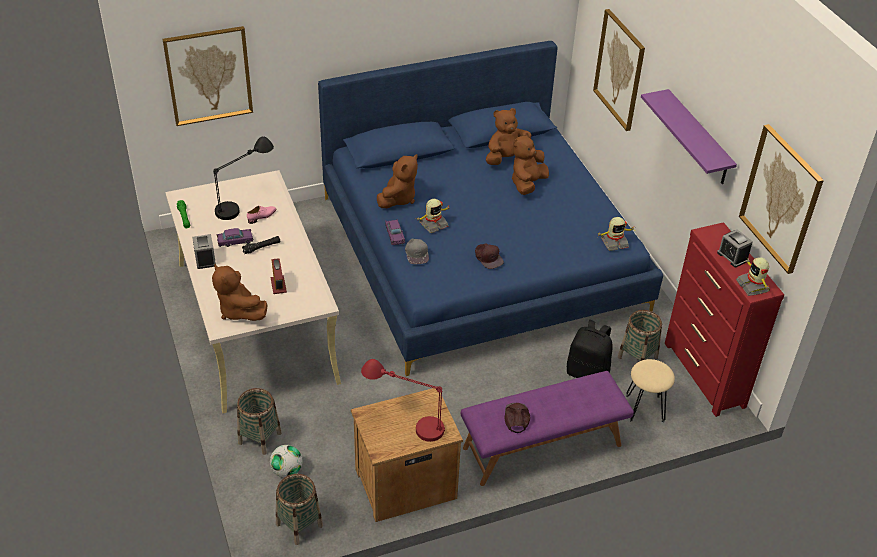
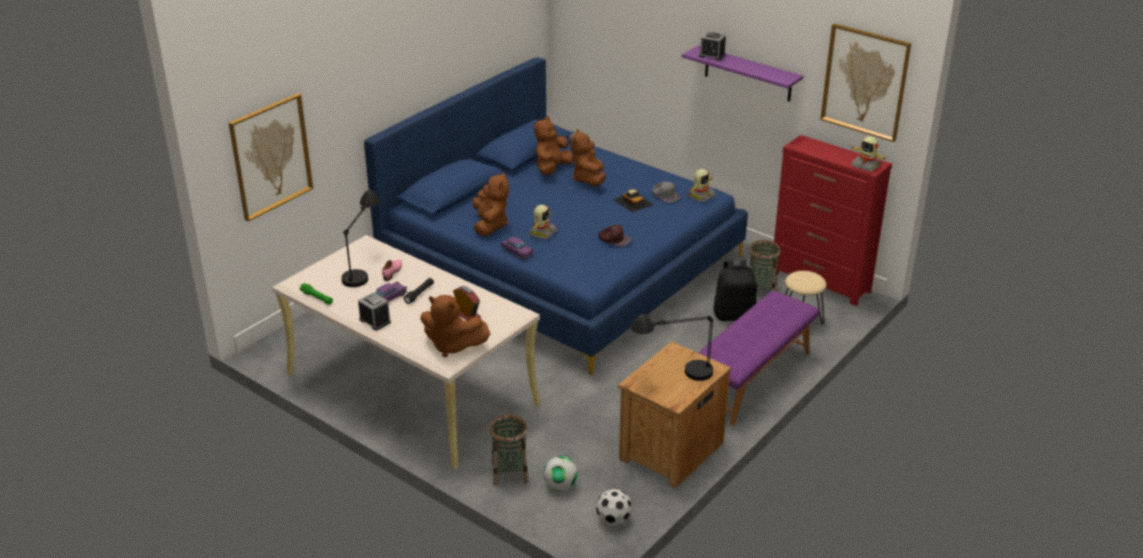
camera: 30 degrees left, 10 degrees down
basket [276,474,323,545] -> football [596,489,632,526]
red table lamp [361,359,445,442] -> black table lamp [631,314,713,381]
grey cap [405,239,429,264] -> grey cap moved to [652,182,681,203]
brown cap [504,403,530,433] -> none
picture [593,9,645,131] -> none
alarm clock [717,229,753,267] -> alarm clock moved to [699,32,726,61]
none -> toy car [613,189,654,213]

